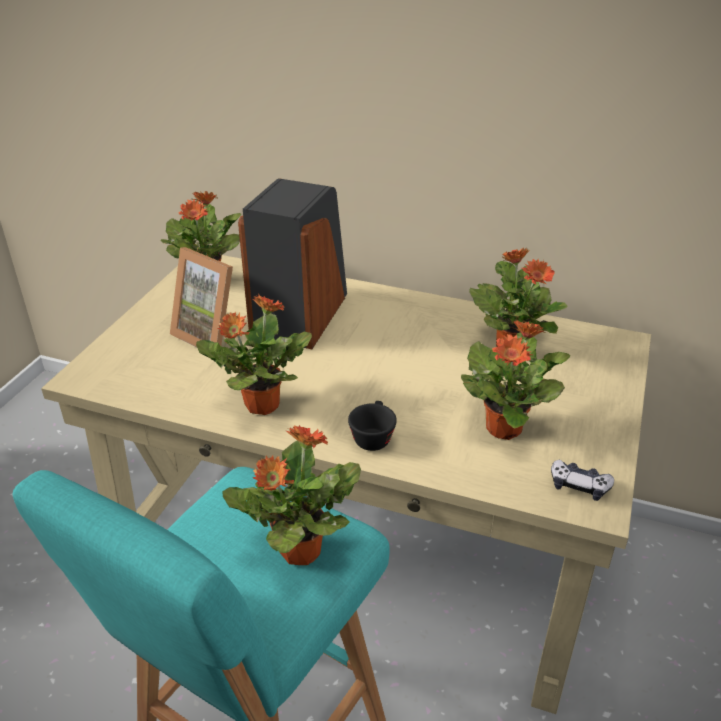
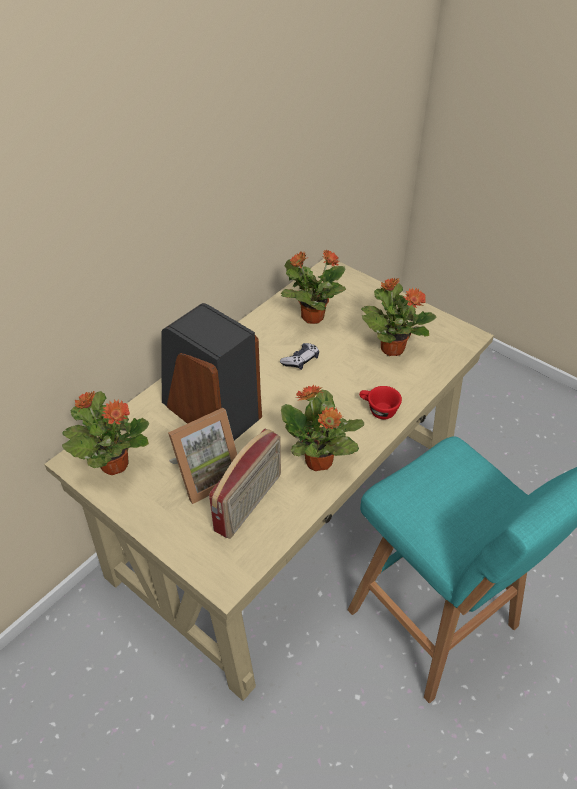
camera: 70 degrees left, 10 degrees up
potted plant [222,425,361,565] -> none
black cup [348,401,397,451] -> red cup [359,386,402,419]
game controller [551,460,614,501] -> game controller moved to [280,343,319,370]
none -> radio [209,429,281,539]

